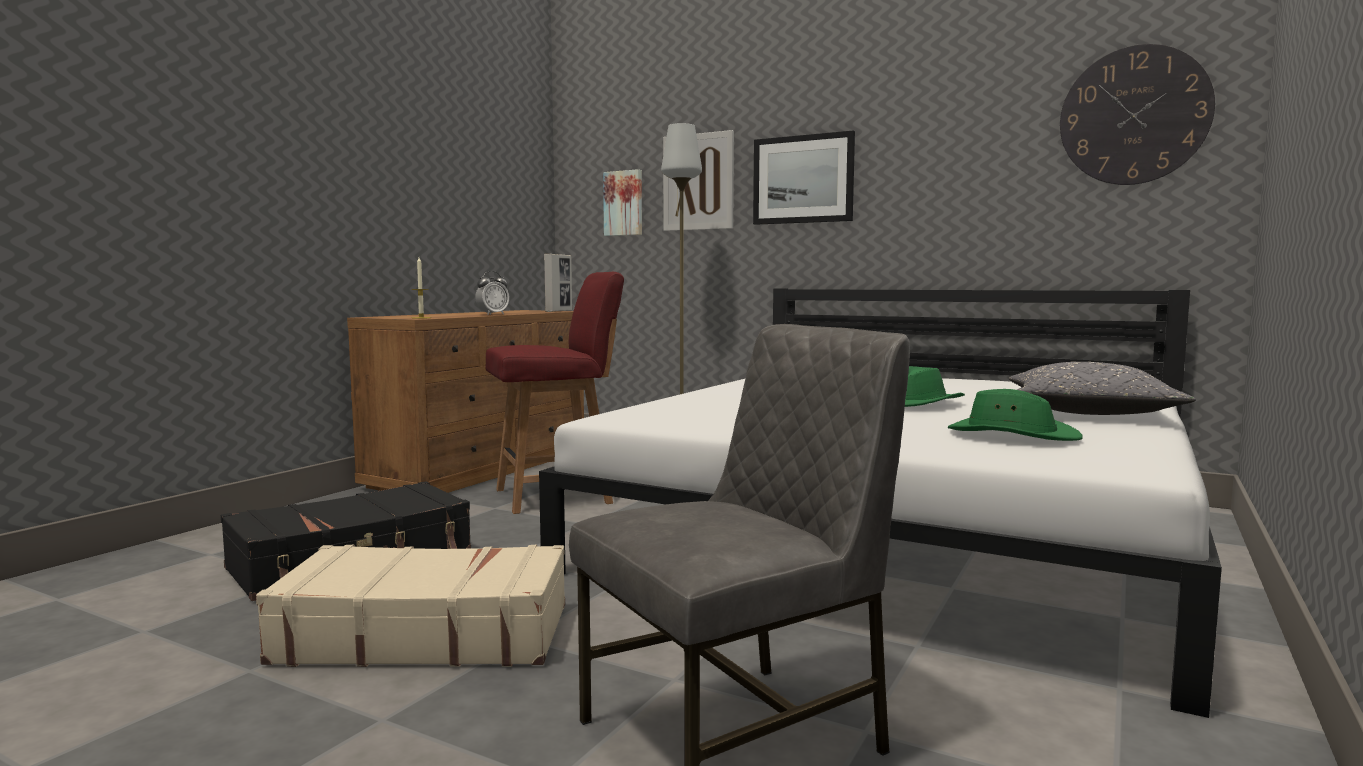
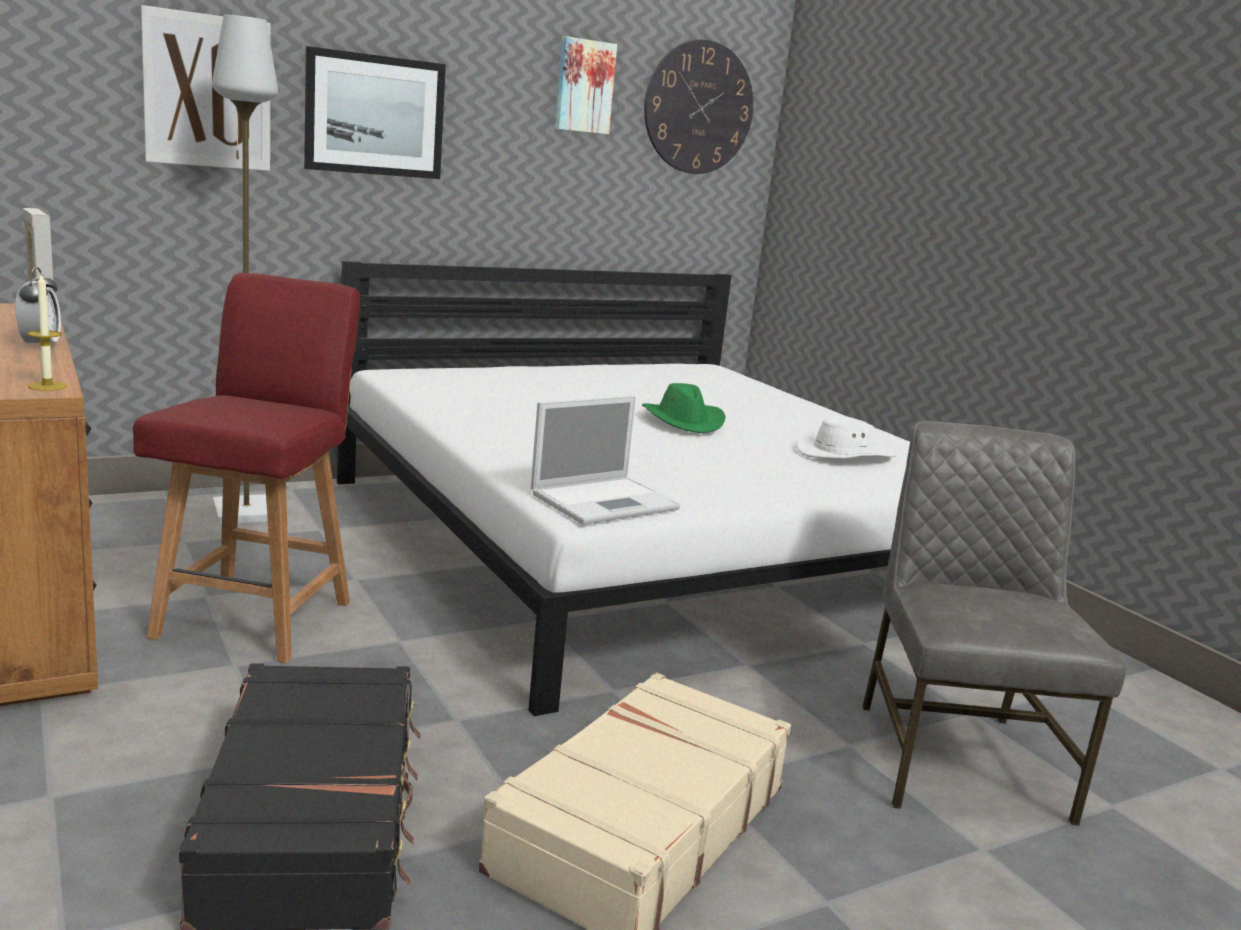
camera: 60 degrees left, 10 degrees up
picture [603,169,642,236] -> picture moved to [555,36,617,134]
green hat [948,389,1083,441] -> white hat [796,416,897,459]
grey pillow [1009,362,1196,415] -> none
none -> laptop [531,395,680,525]

